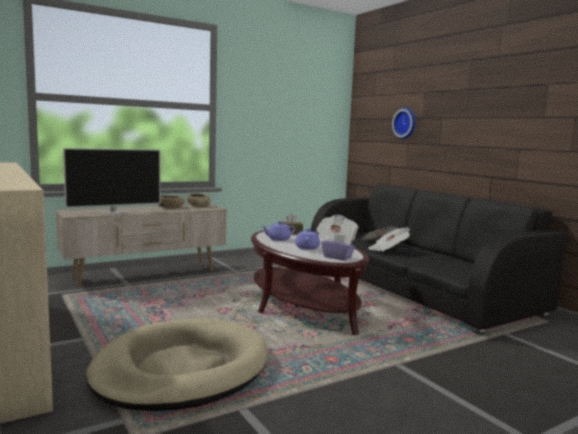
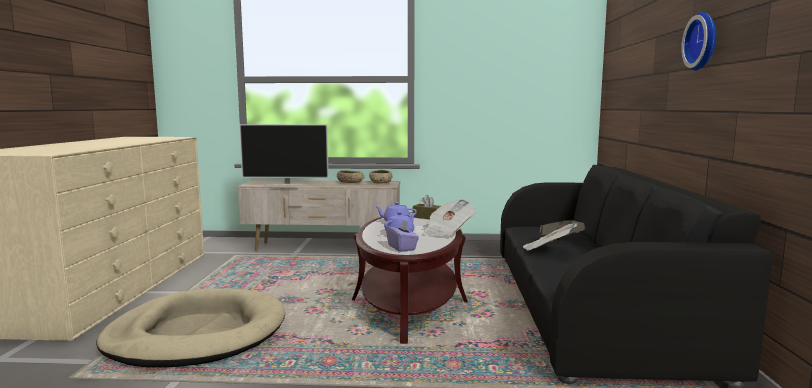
camera: 35 degrees right, 0 degrees up
wall clock [392,108,416,139] -> wall clock moved to [681,12,716,71]

